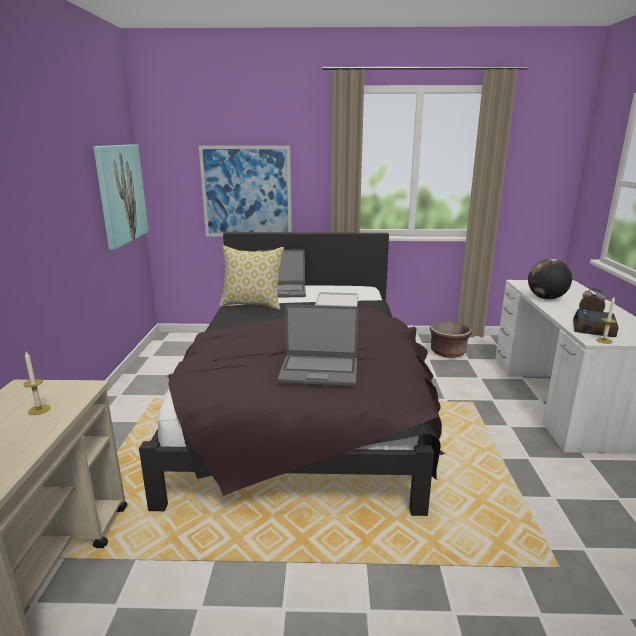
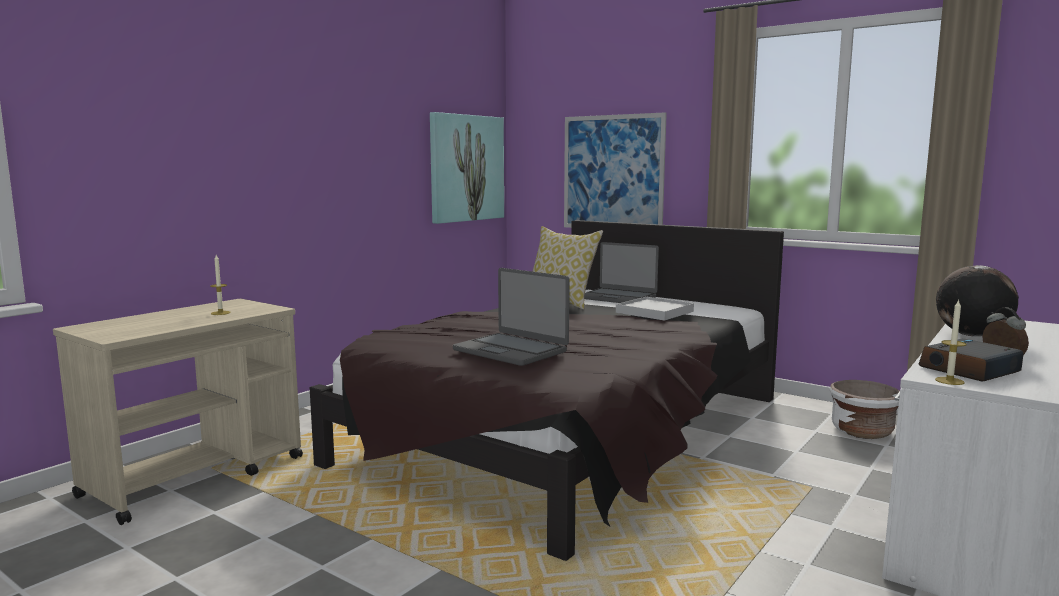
camera: 35 degrees right, 10 degrees down
brown planter [430,321,472,358] -> white planter [829,380,900,439]

